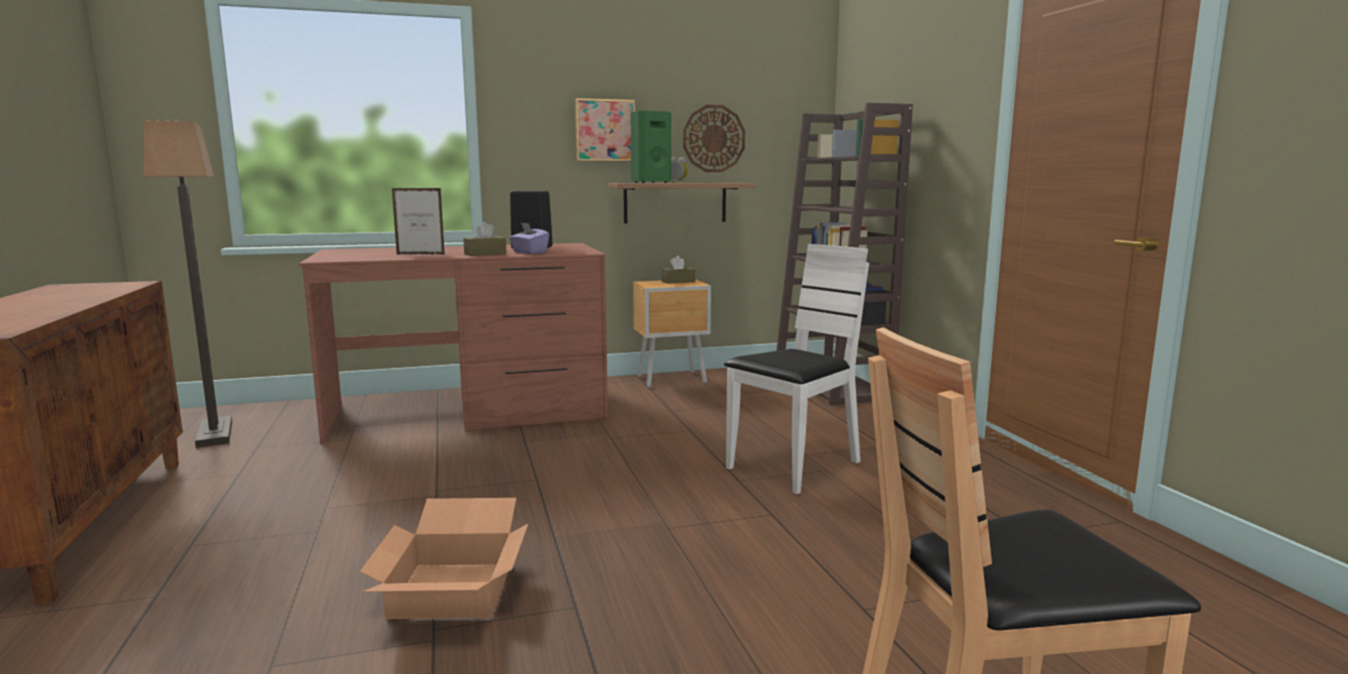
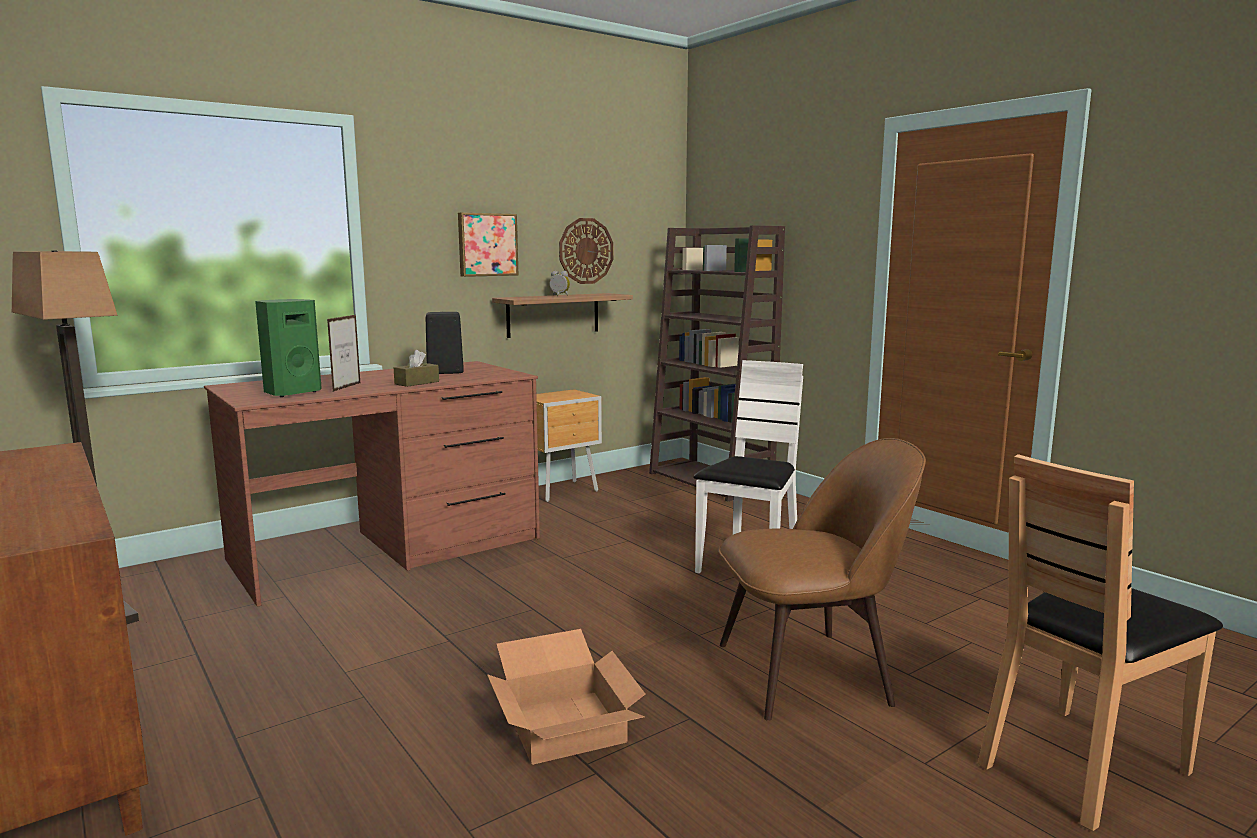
camera: 20 degrees left, 0 degrees up
picture frame [392,188,445,255] -> picture frame turned 120 degrees clockwise [327,315,360,392]
purple tissue box [509,222,549,254] -> none
green speaker [630,111,671,183] -> green speaker moved to [255,299,322,397]
brown tissue box [662,256,695,284] -> none
none -> brown chair [718,438,926,721]

